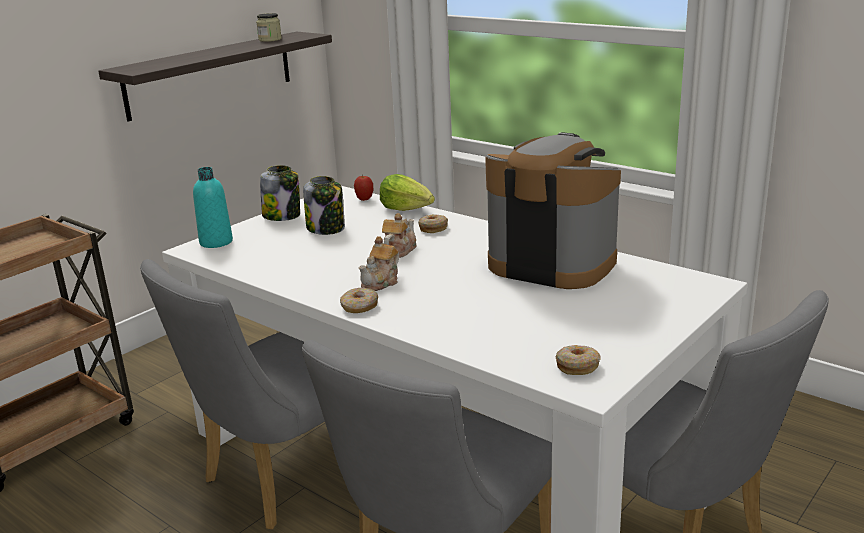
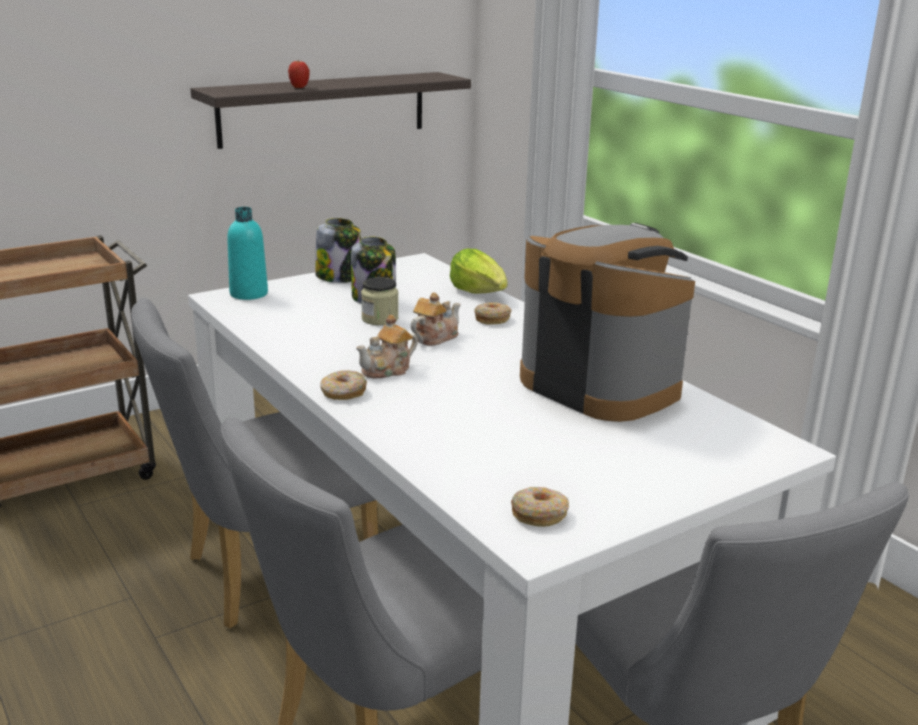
camera: 15 degrees right, 0 degrees up
jar [256,13,282,42] -> jar moved to [361,277,398,325]
apple [354,174,373,201] -> apple moved to [288,61,310,88]

